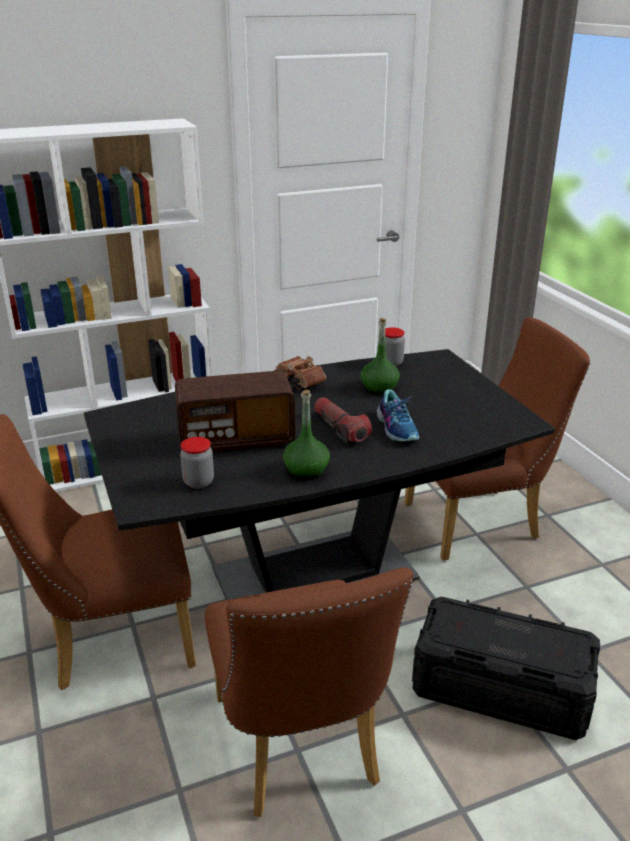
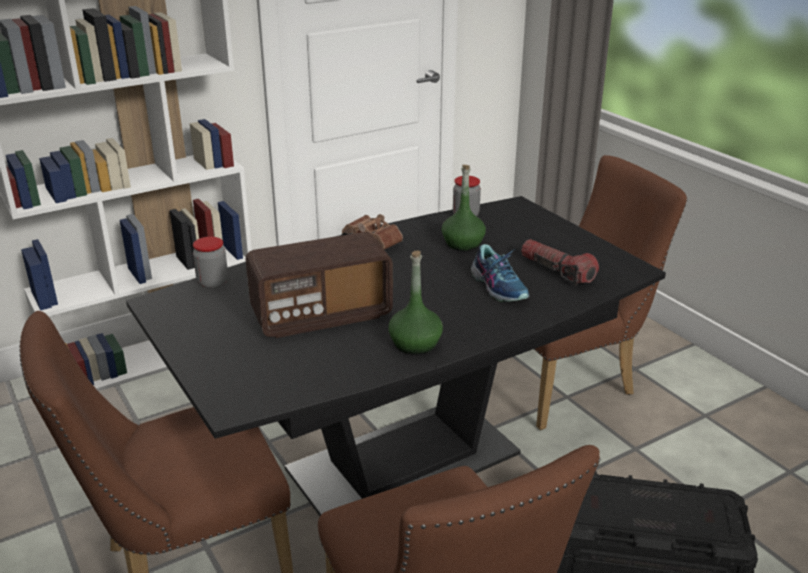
camera: 10 degrees left, 0 degrees up
jar [180,437,214,489] -> jar moved to [193,237,228,289]
flashlight [314,397,372,443] -> flashlight moved to [521,239,599,286]

